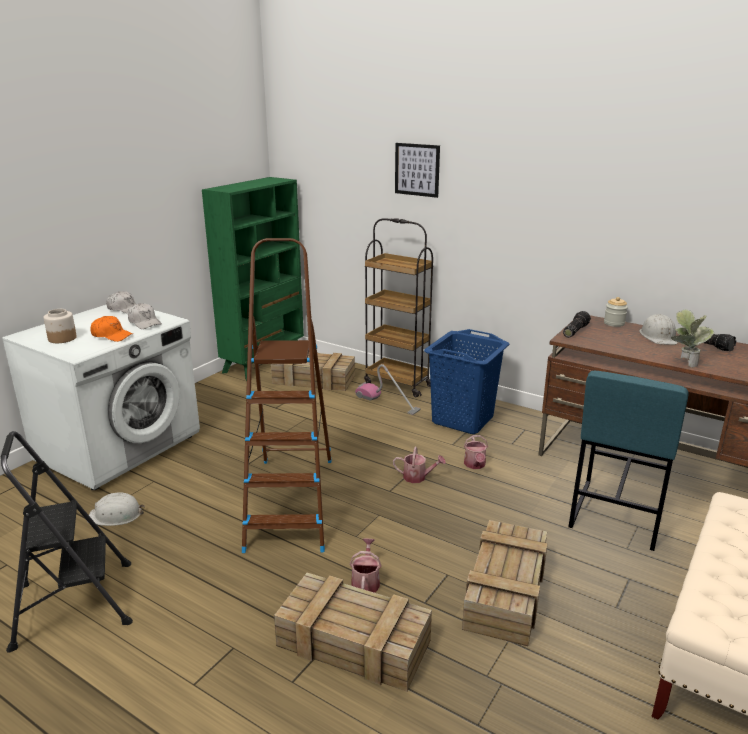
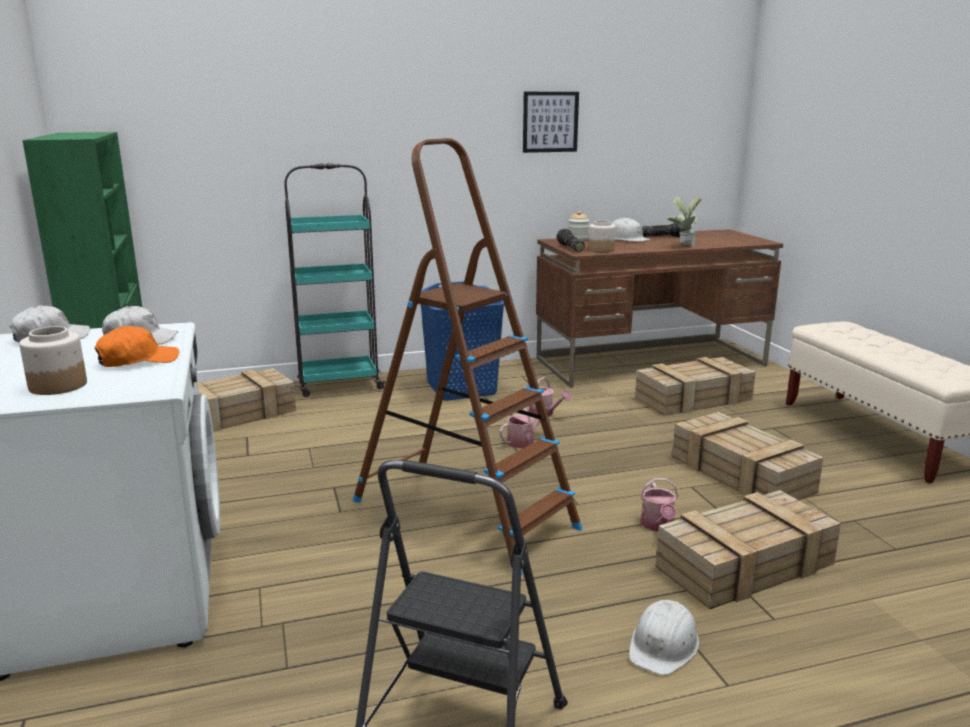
camera: 50 degrees left, 5 degrees down
white hard hat [87,493,145,526] -> white hard hat moved to [629,600,699,675]
watering can [350,538,382,593] -> watering can turned 135 degrees counterclockwise [640,478,678,531]
vacuum cleaner [355,364,421,415] -> none
brown cart [364,218,433,397] -> turquoise cart [284,163,386,397]
picture [395,143,440,198] -> picture moved to [523,92,579,153]
blue stool [568,371,689,551] -> crate [635,357,756,416]
none -> jar [588,220,616,253]

